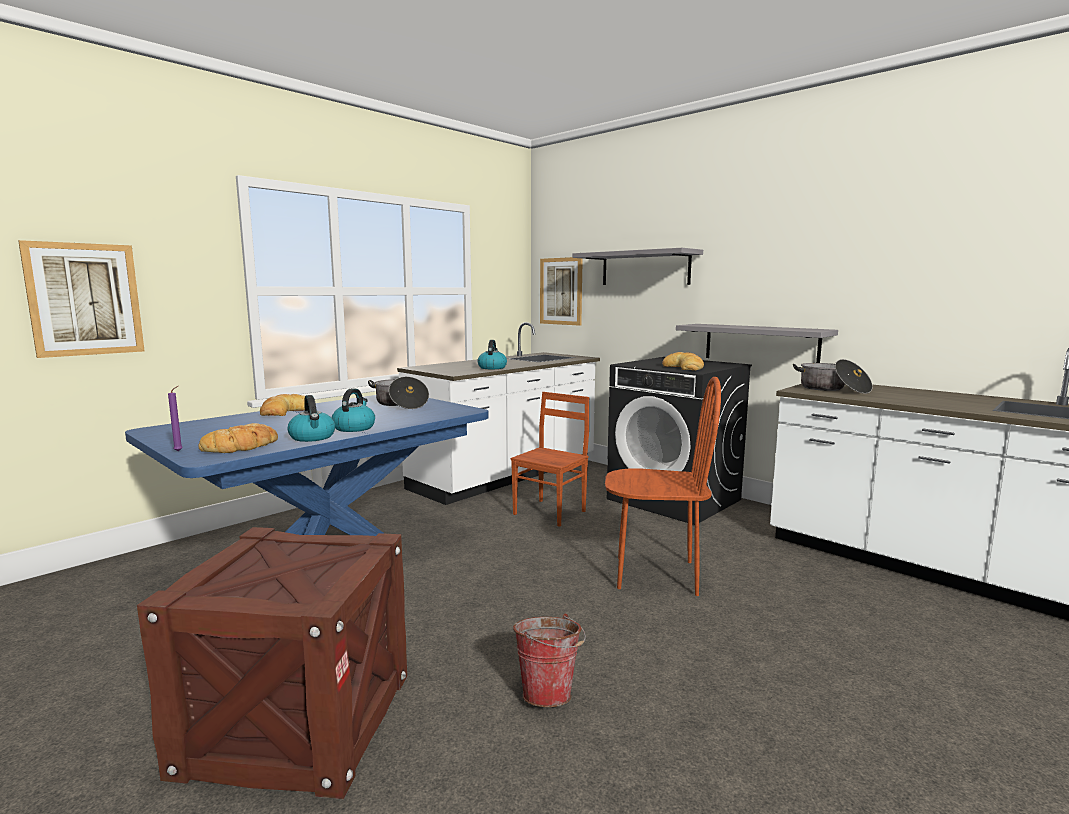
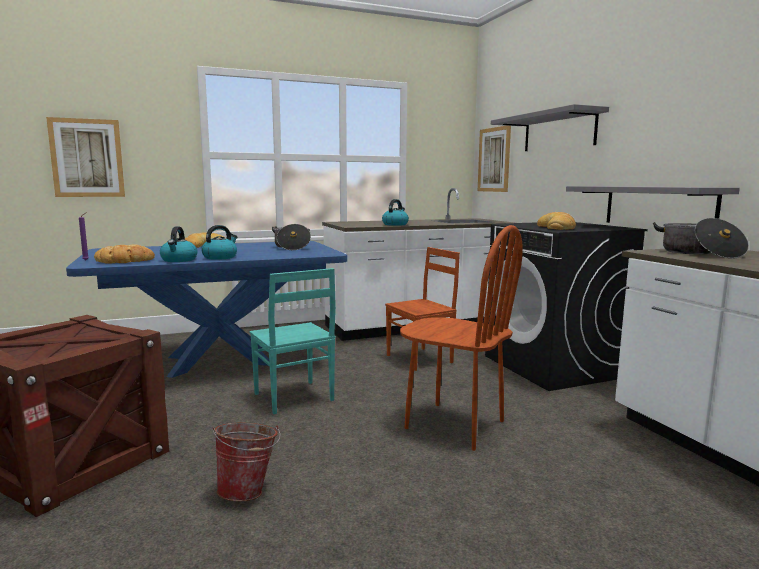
camera: 25 degrees right, 0 degrees up
none -> turquoise chair [250,268,336,414]

